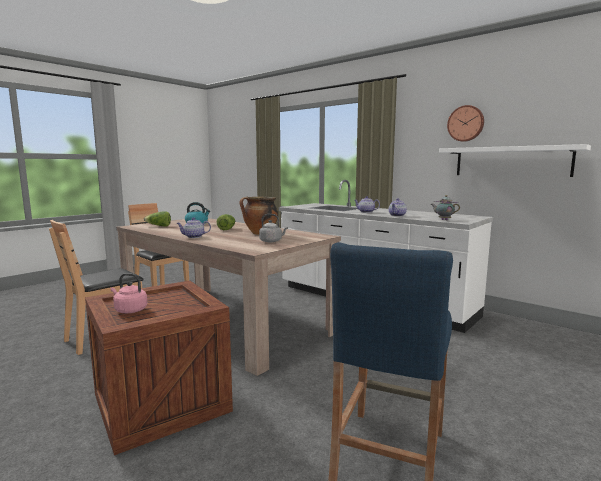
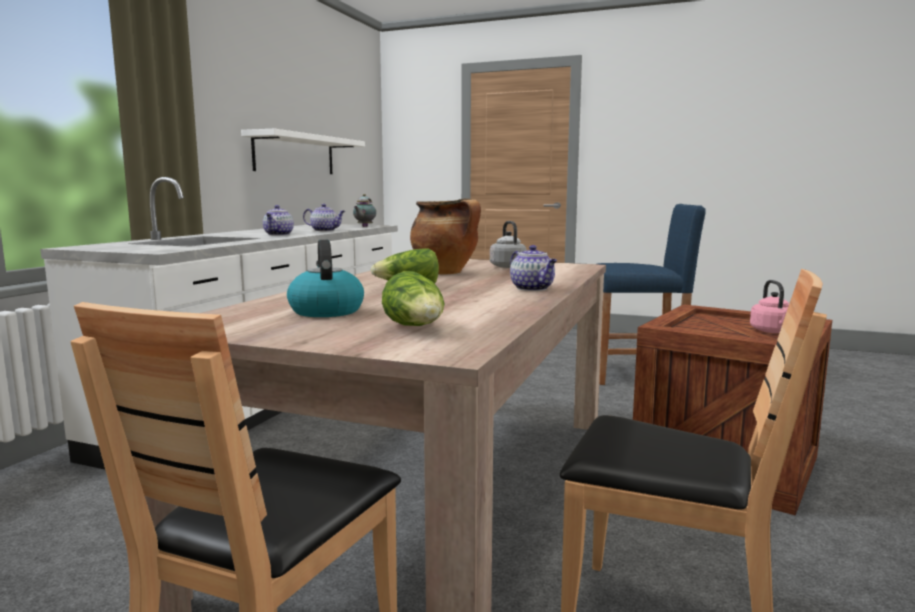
camera: 110 degrees left, 0 degrees up
wall clock [447,105,484,142] -> none

